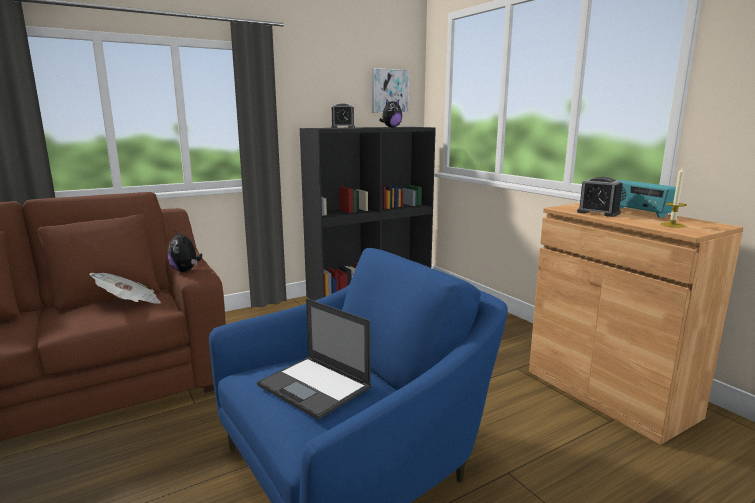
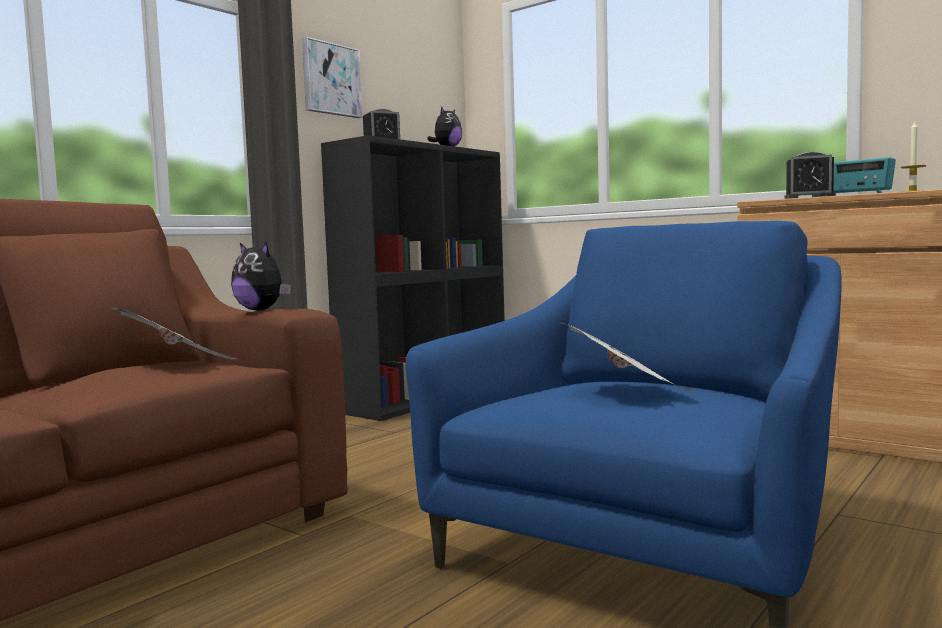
camera: 20 degrees left, 10 degrees down
laptop [257,298,371,420] -> newspaper [559,322,696,393]
picture [372,68,409,113] -> picture moved to [302,37,362,118]

